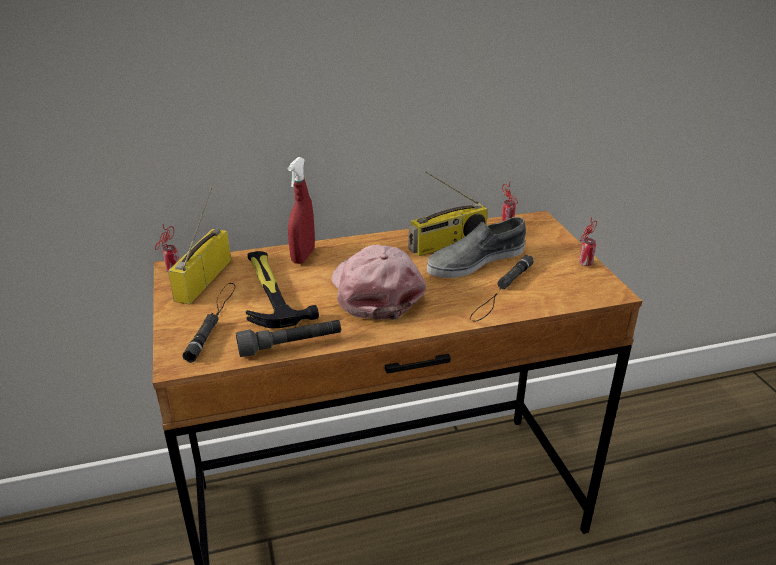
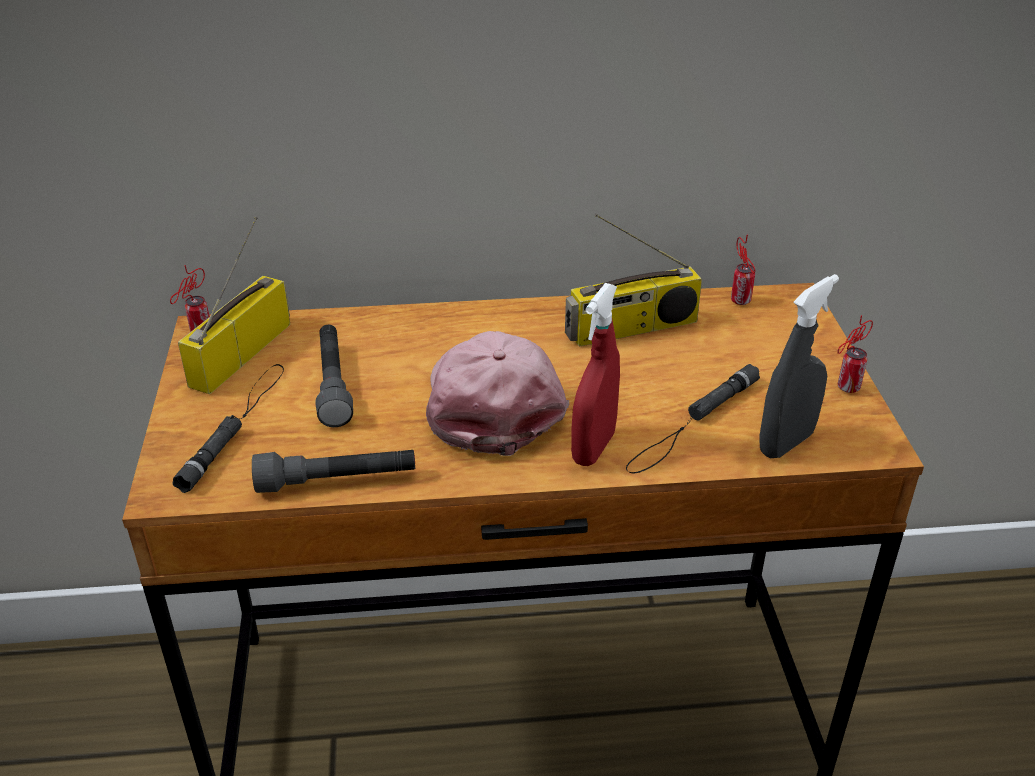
camera: 10 degrees right, 5 degrees up
hammer [246,251,319,328] -> grey flashlight [315,325,353,427]
red spray bottle [288,157,315,264] -> red spray bottle moved to [571,283,620,466]
grey shoe [427,217,526,278] -> none
none -> grey spray bottle [759,274,839,458]

